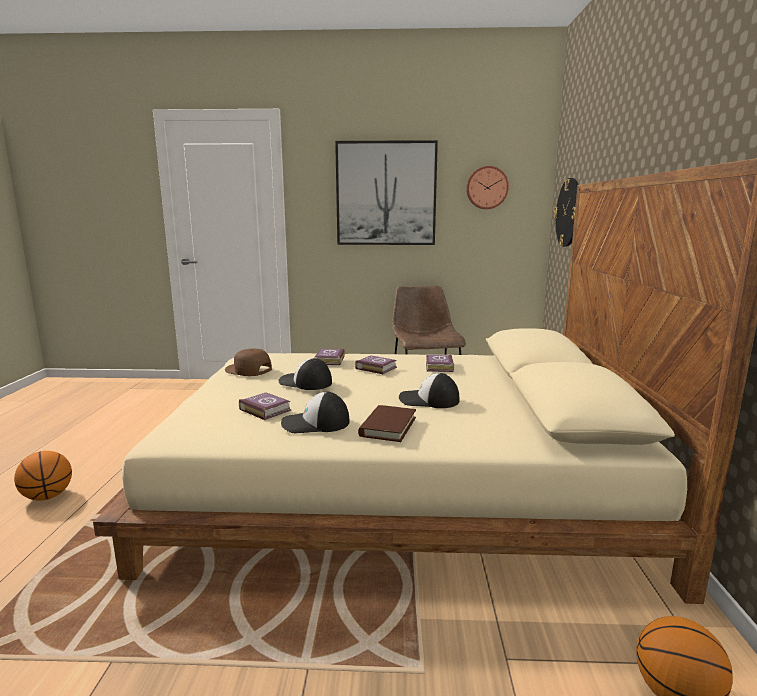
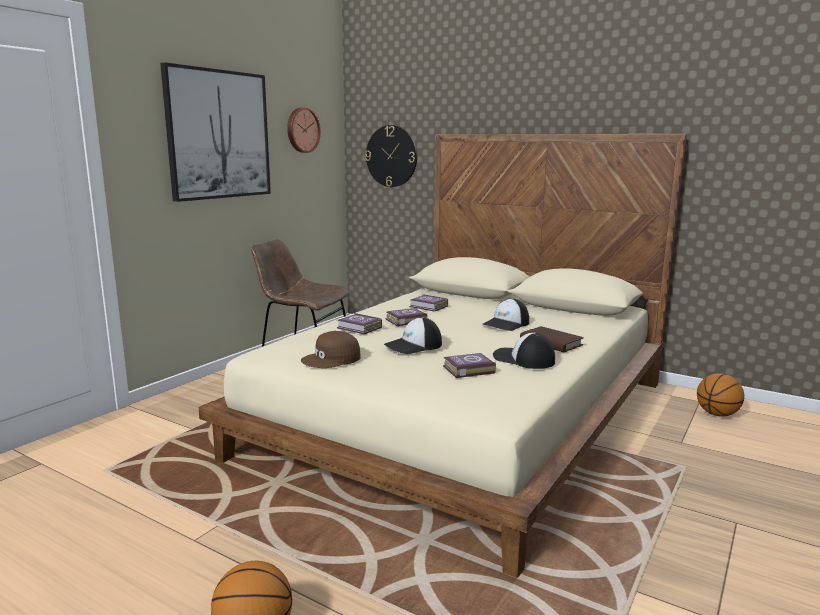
camera: 60 degrees left, 0 degrees up
cap [281,392,350,433] -> cap turned 105 degrees clockwise [493,333,555,369]

